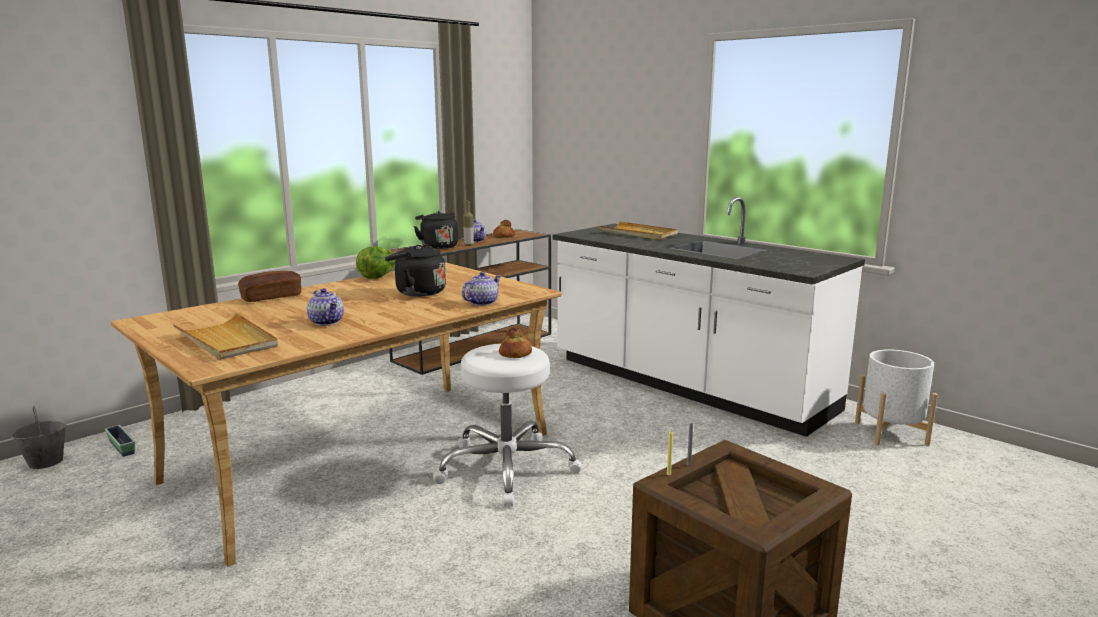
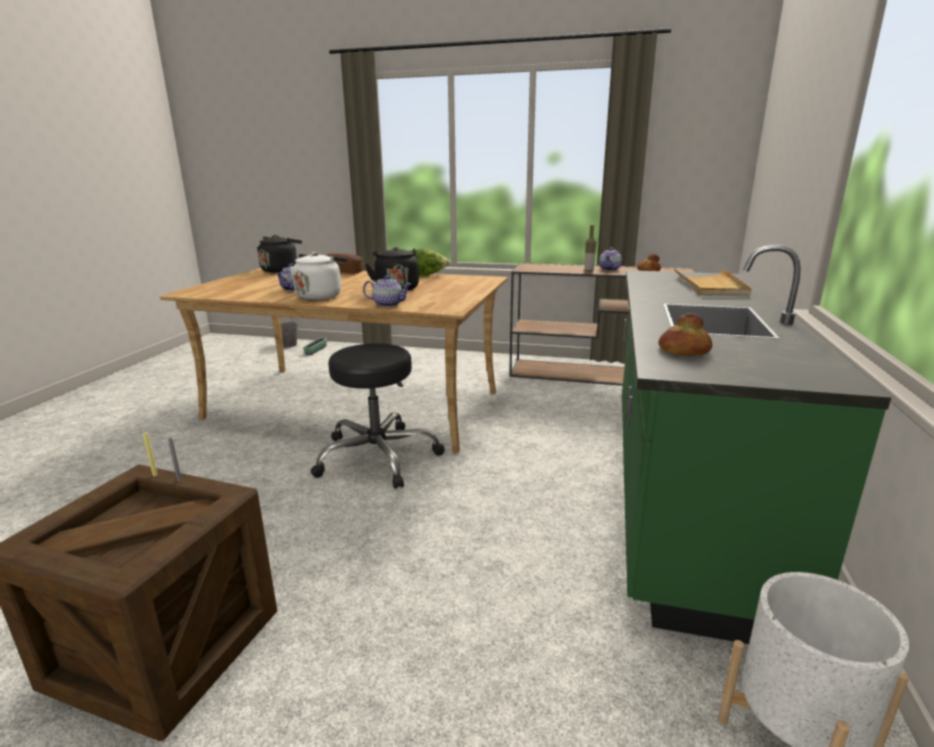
camera: 60 degrees right, 5 degrees up
beige tray [173,312,278,360] -> none
black kettle [414,211,458,249] -> black kettle moved to [257,235,302,273]
white stool [433,344,582,507] -> black stool [311,343,444,489]
bread [499,328,532,358] -> bread moved to [658,313,712,356]
white counter [552,197,865,437] -> green counter [622,245,891,644]
none -> white kettle [290,252,347,300]

